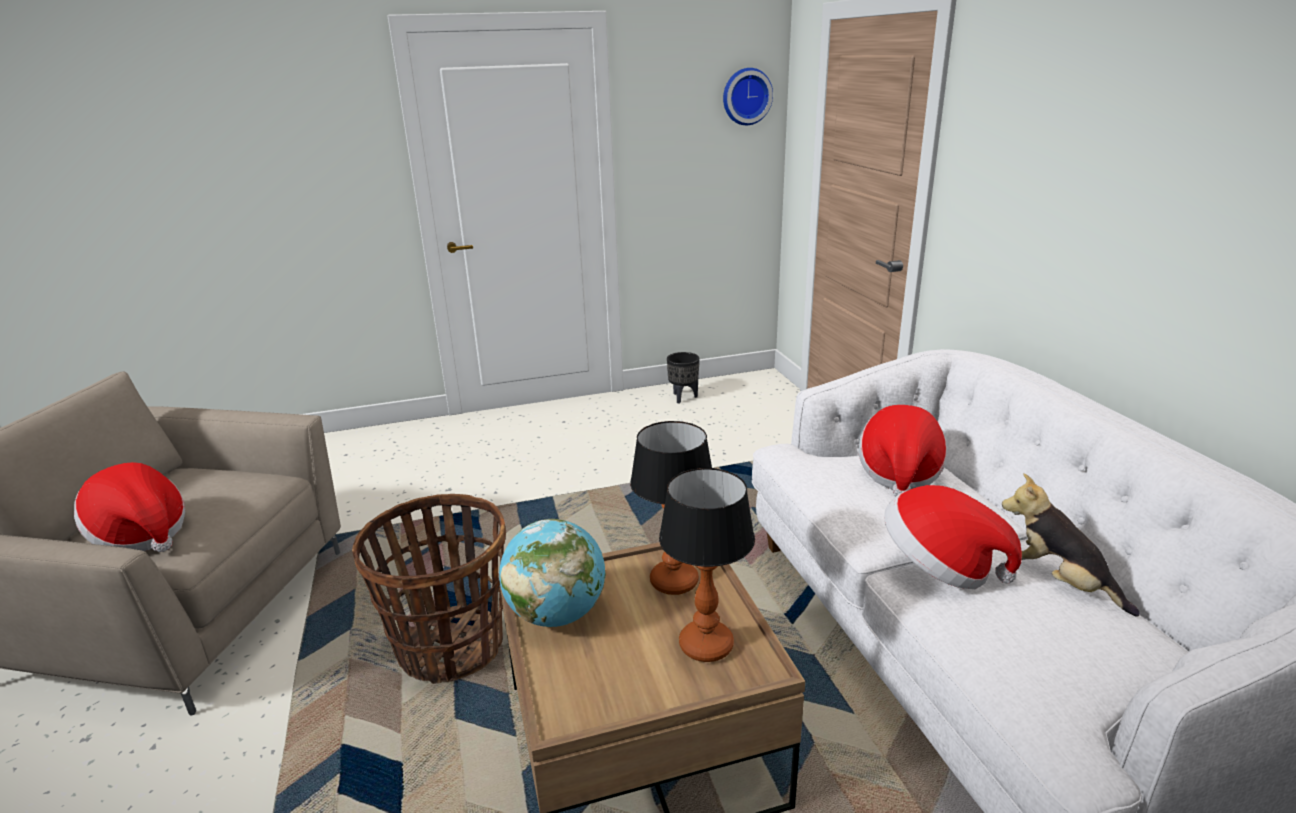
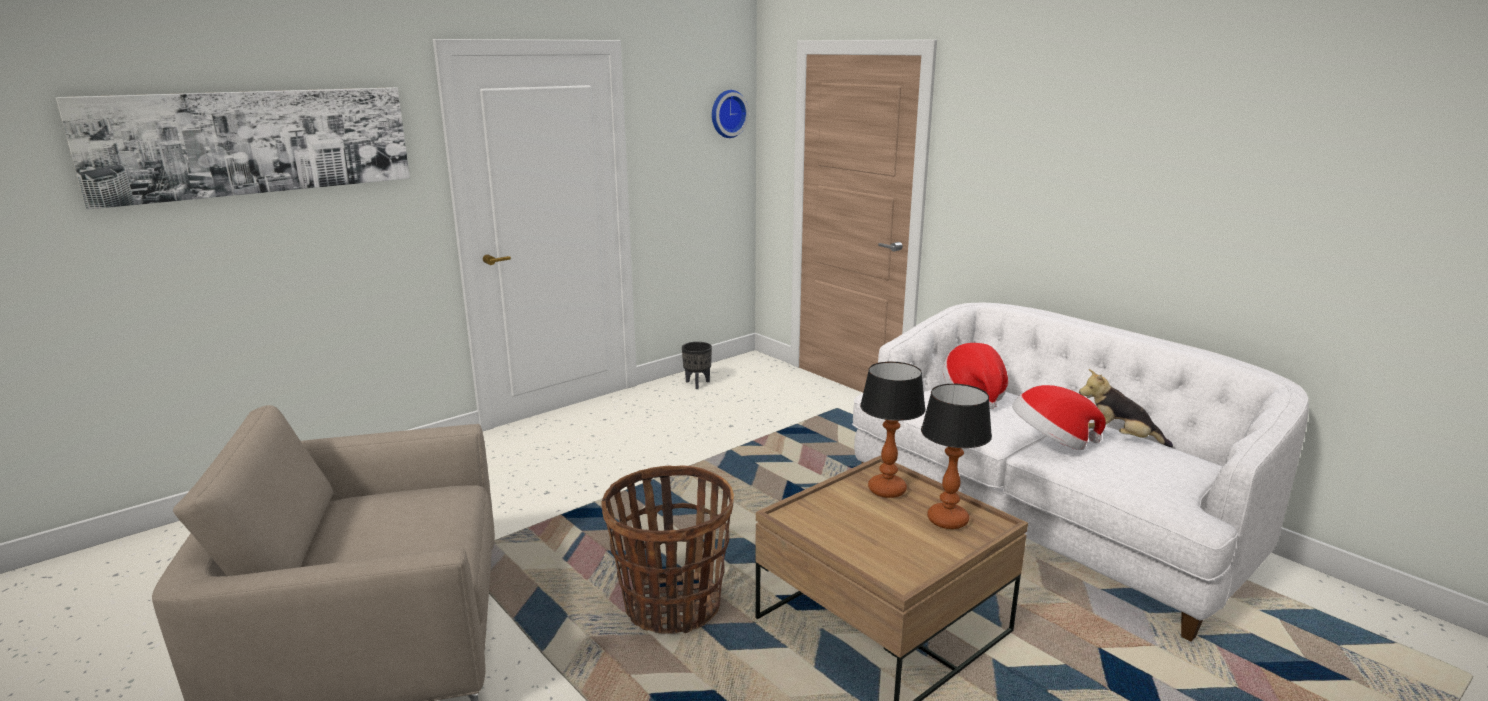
camera: 25 degrees left, 5 degrees down
hat [74,462,185,552] -> none
globe [499,519,606,627] -> none
none -> picture [56,87,410,210]

